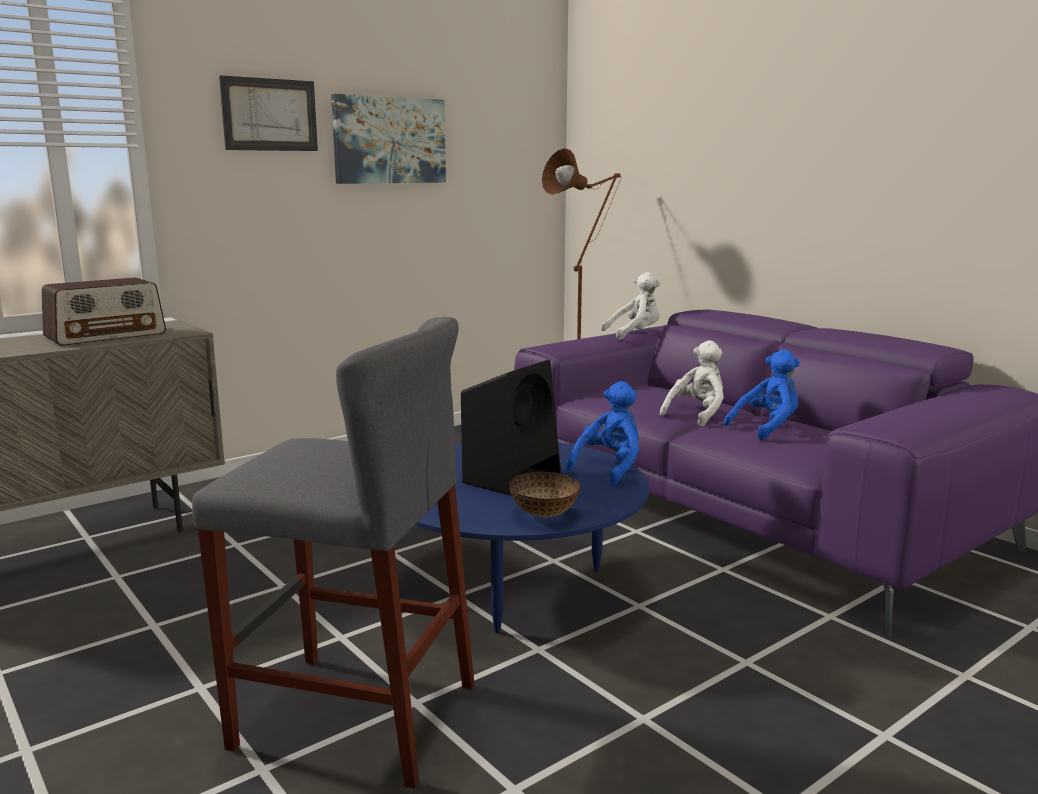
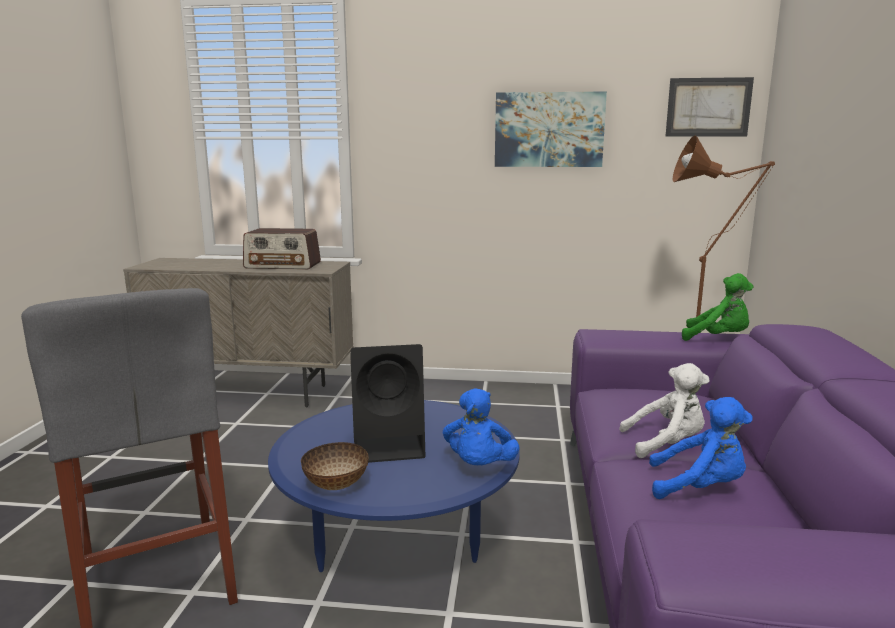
camera: 45 degrees right, 0 degrees up
picture [219,75,318,151] -> picture moved to [665,77,754,137]
blue plush toy [566,381,639,485] -> blue plush toy turned 105 degrees clockwise [443,388,520,465]
white plush toy [601,272,661,340] -> green plush toy [682,273,753,341]

